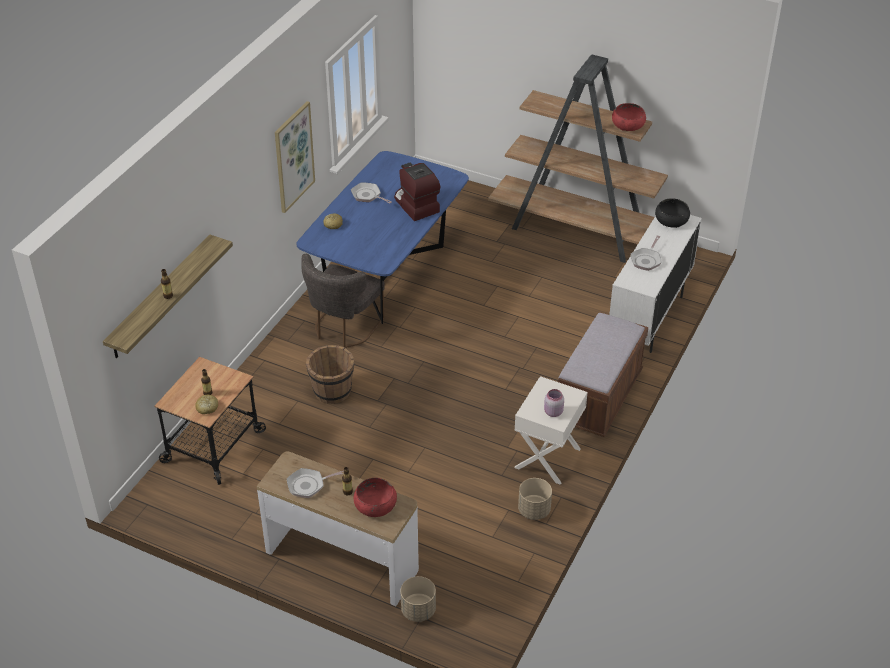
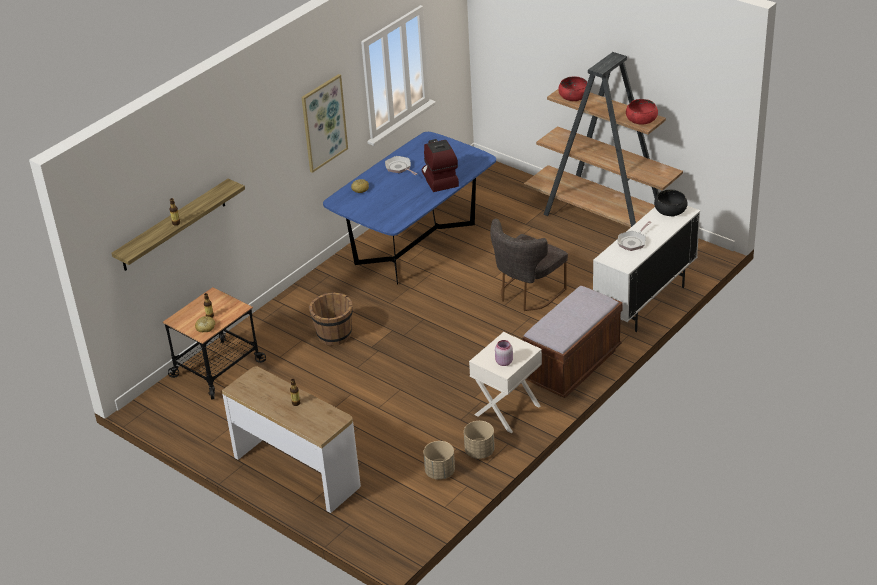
camera: 15 degrees right, 5 degrees down
frying pan [287,468,344,498] -> none
grey chair [301,254,385,348] -> grey chair moved to [490,219,568,311]
red bowl [353,478,397,517] -> red bowl moved to [558,77,587,101]
beige planter [400,576,436,622] -> beige planter moved to [423,441,455,480]

